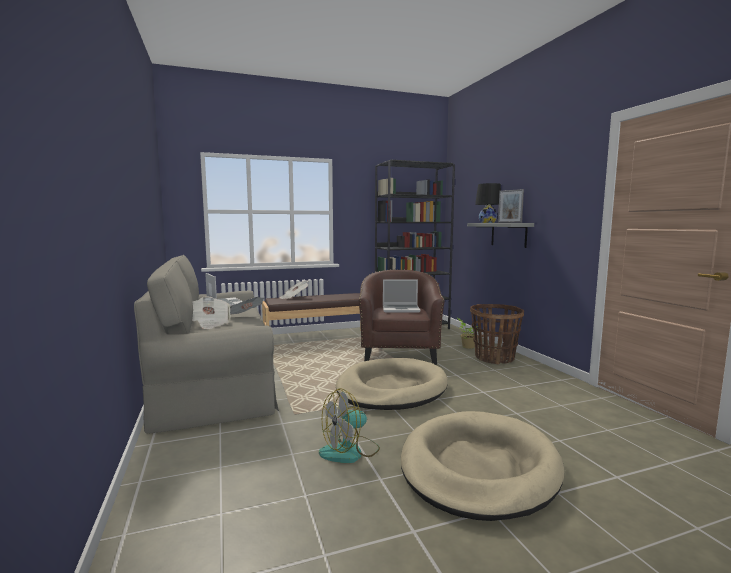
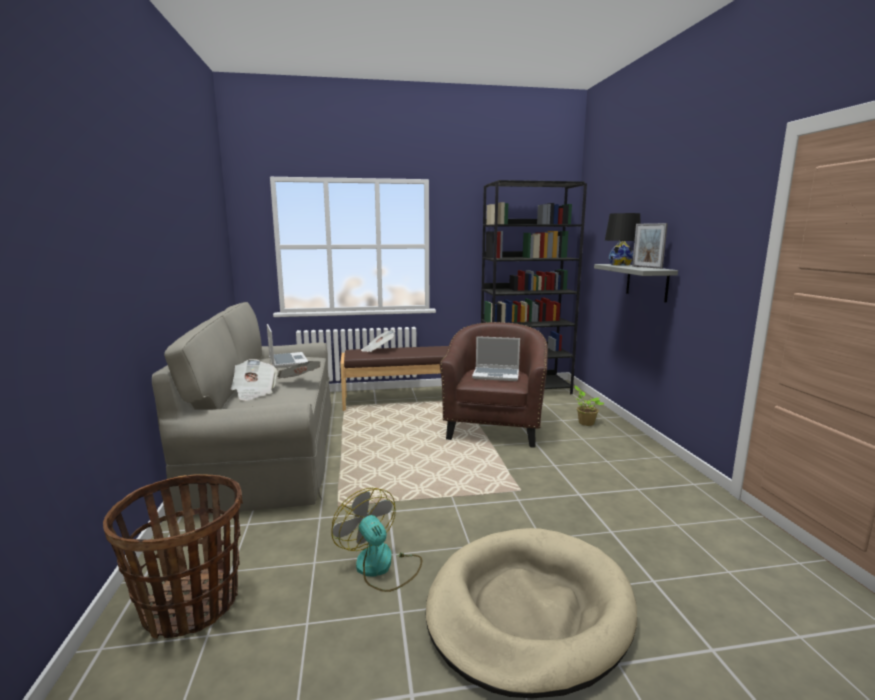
camera: 10 degrees right, 5 degrees up
fan [319,388,380,463] -> fan turned 75 degrees clockwise [332,488,422,592]
beige dog bed [336,358,448,410] -> none
basket [470,304,524,364] -> basket moved to [103,474,243,639]

